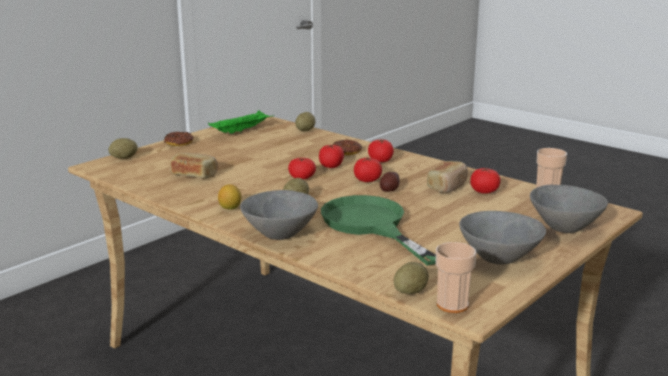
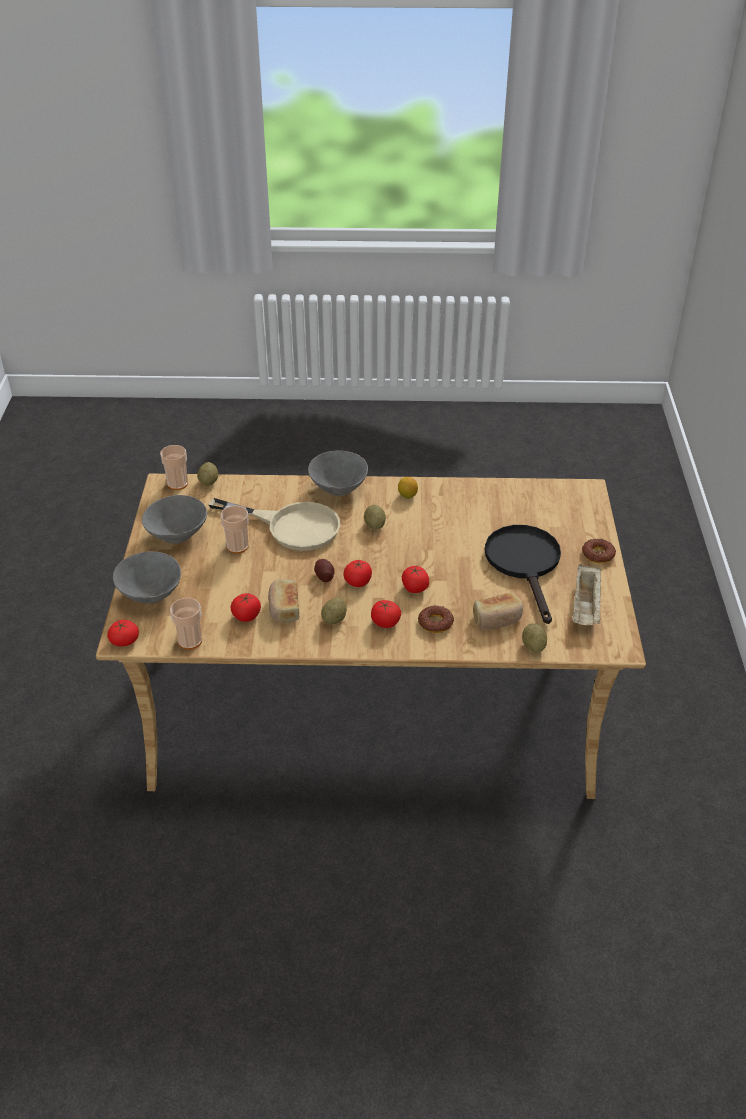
camera: 140 degrees right, 20 degrees up
potato [109,138,138,159] -> potato moved to [321,598,347,625]
bread [170,153,218,179] -> bread moved to [473,593,523,629]
green tray [208,110,274,134] -> beige tray [572,564,601,625]
tomato [288,158,316,179] -> tomato moved to [107,620,139,646]
green frying pan [321,195,436,266] -> beige frying pan [208,498,340,551]
none -> cup [220,506,249,554]
none -> black frying pan [485,525,561,624]

